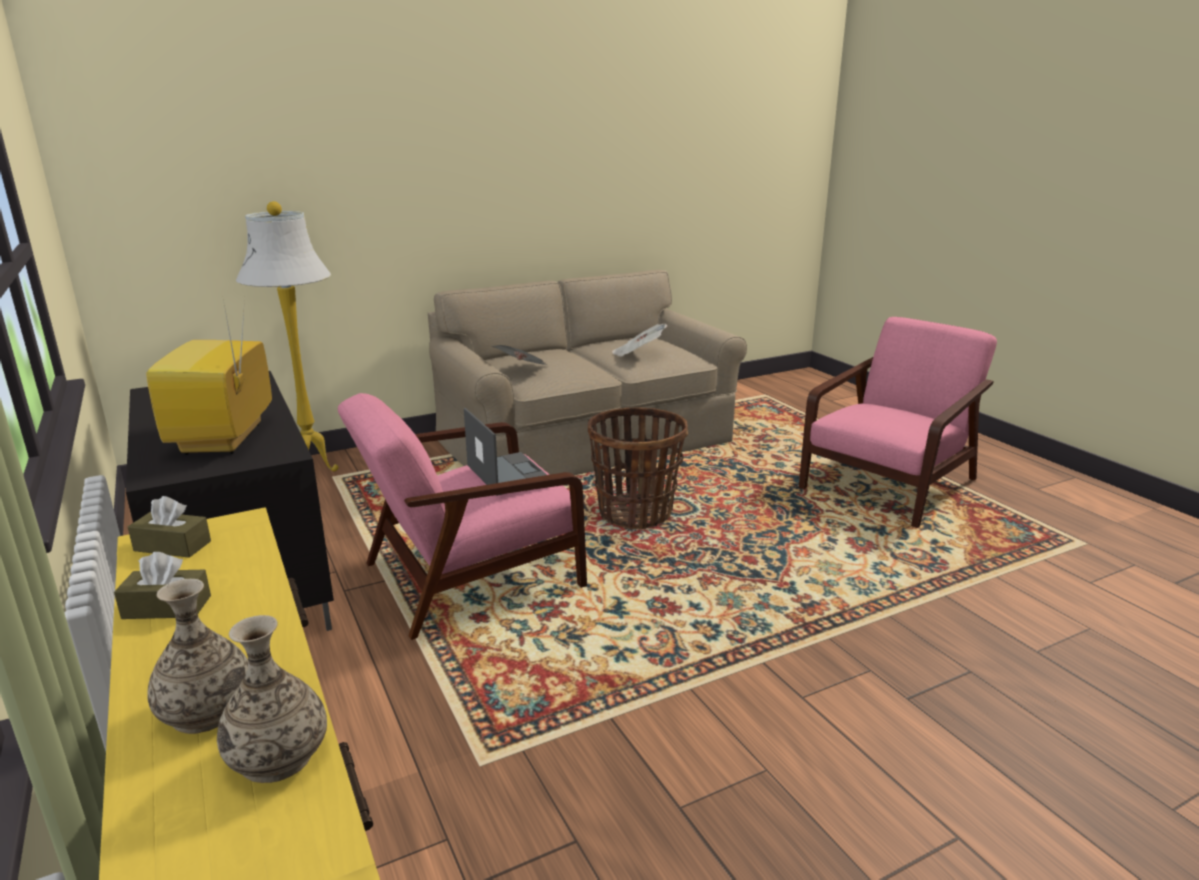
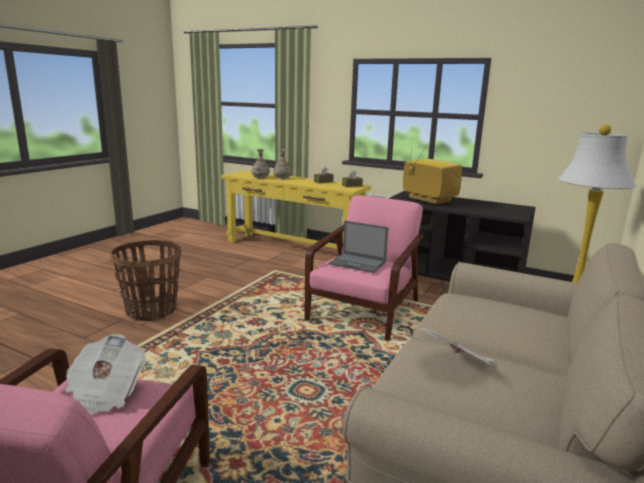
camera: 145 degrees right, 5 degrees down
newspaper [491,345,546,365] -> newspaper moved to [65,334,145,415]
basket [588,408,688,530] -> basket moved to [110,240,181,321]

